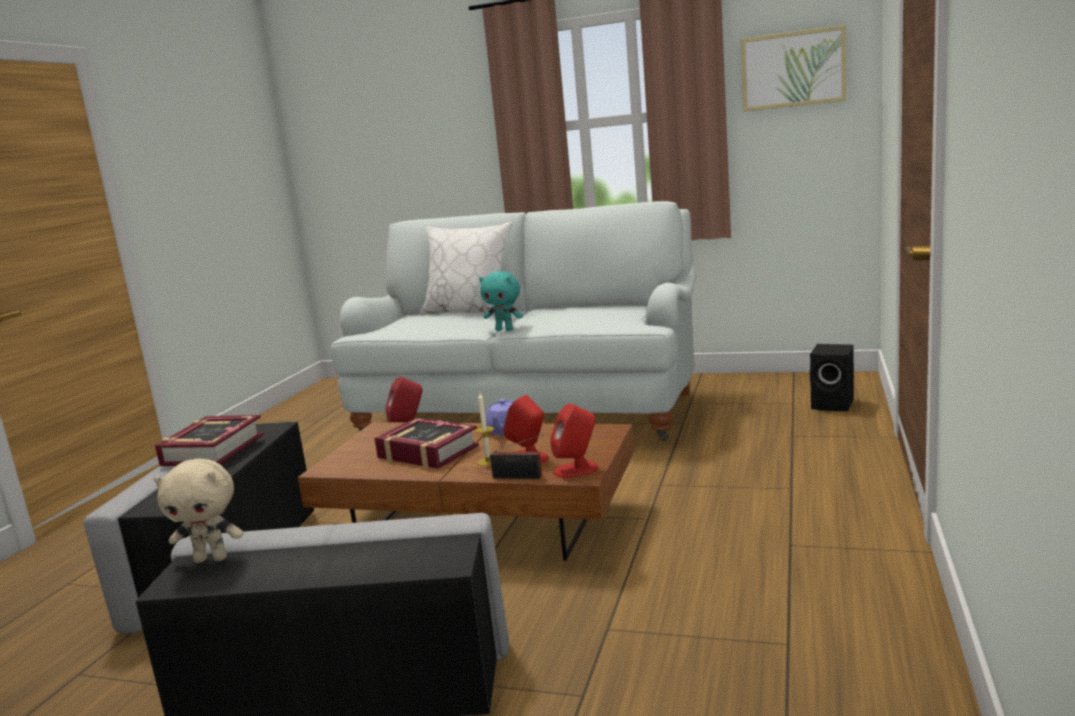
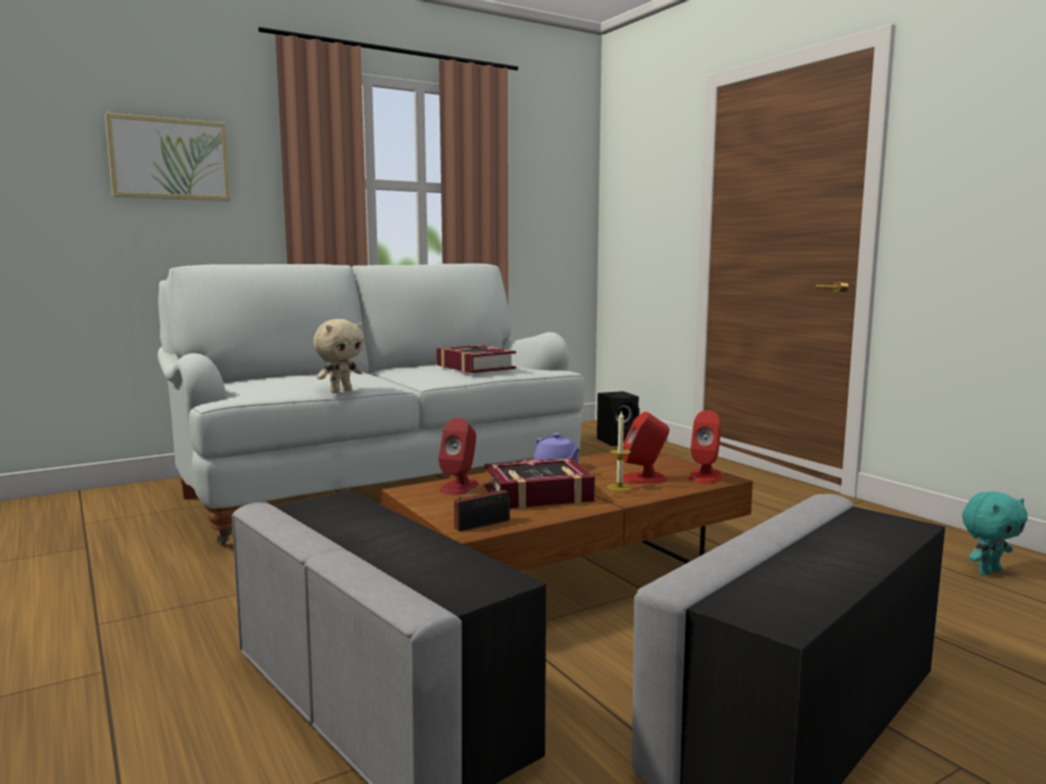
camera: 50 degrees left, 5 degrees down
beige plush toy [154,459,244,563] -> beige plush toy moved to [313,319,364,393]
book [155,415,264,466] -> book moved to [437,345,516,373]
white pillow [420,222,512,315] -> none
turquoise plush toy [479,271,523,331] -> turquoise plush toy moved to [962,492,1028,575]
radio [490,434,543,479] -> radio moved to [454,468,512,532]
picture [741,25,846,112] -> picture moved to [105,112,230,201]

